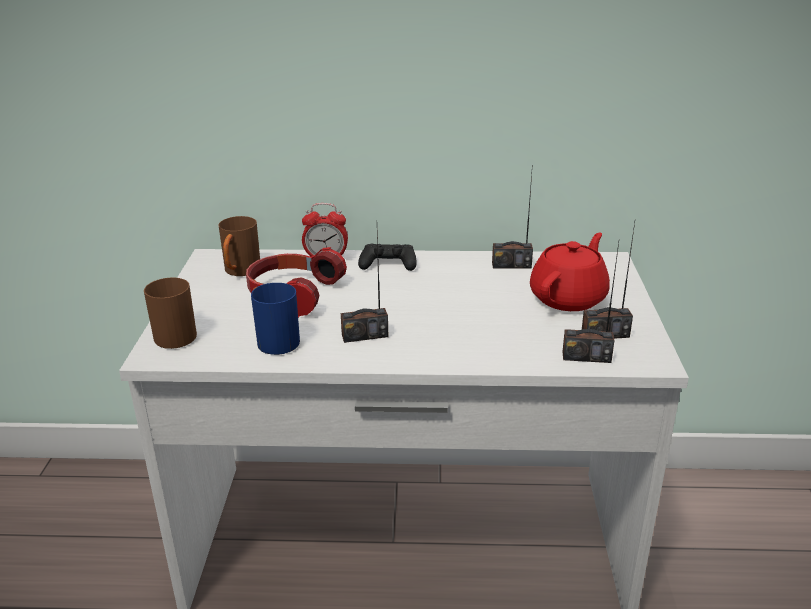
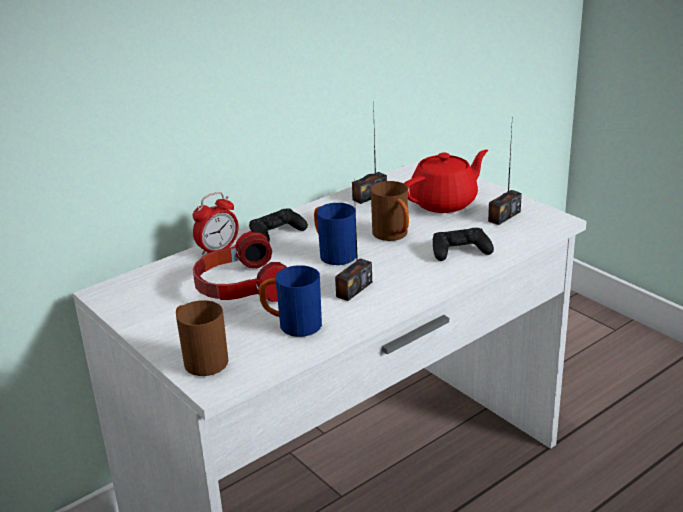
camera: 40 degrees left, 0 degrees up
brown mug [219,216,260,276] -> brown mug moved to [371,181,409,241]
red teapot [530,232,610,311] -> red teapot turned 60 degrees clockwise [404,150,488,213]
radio [562,243,619,363] -> none
none -> blue mug [314,203,356,265]
none -> black game controller [433,228,494,261]

